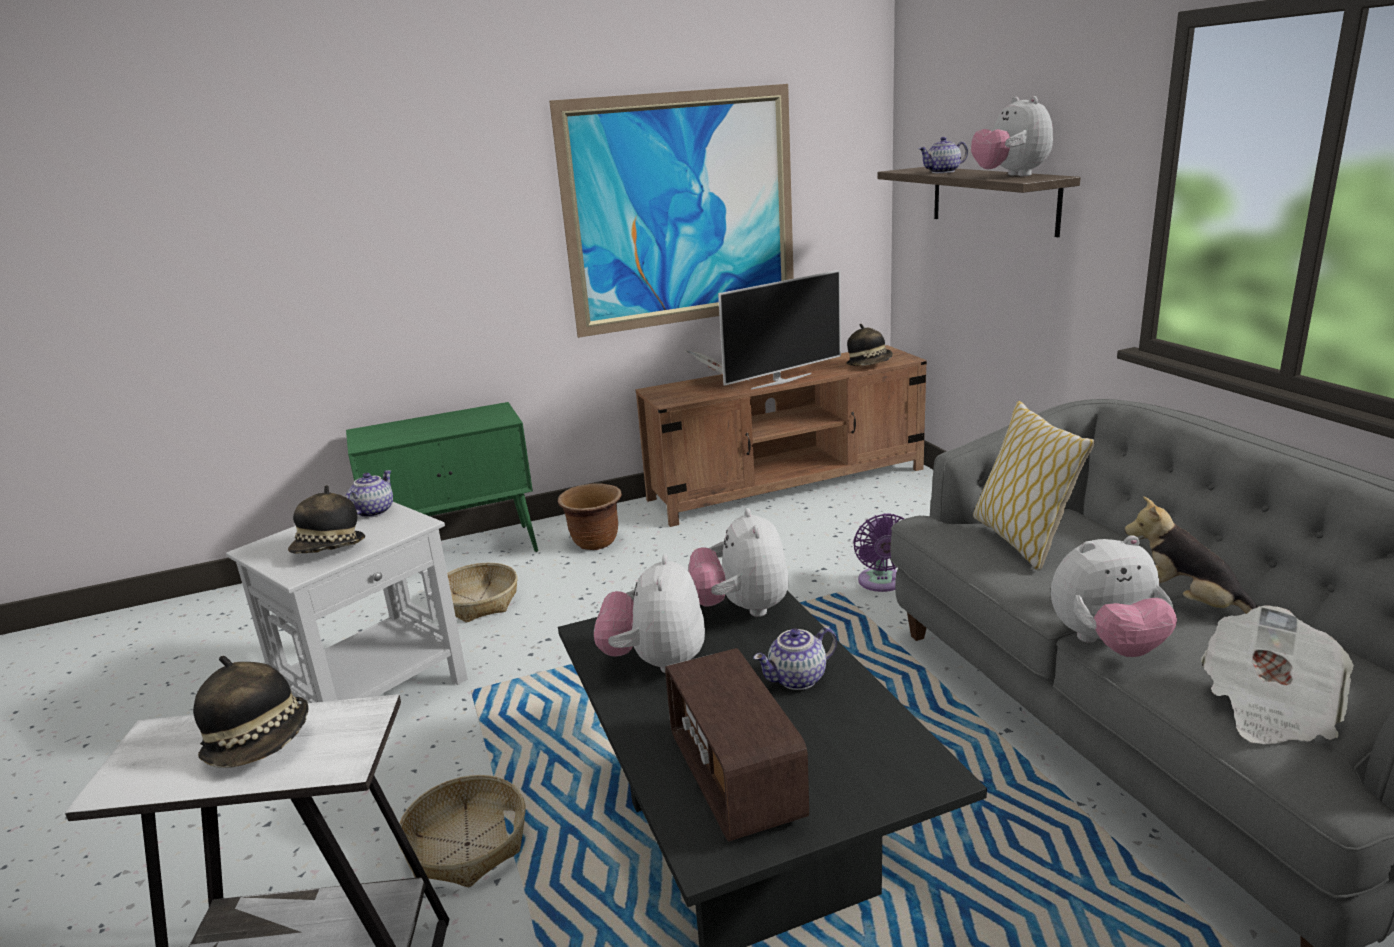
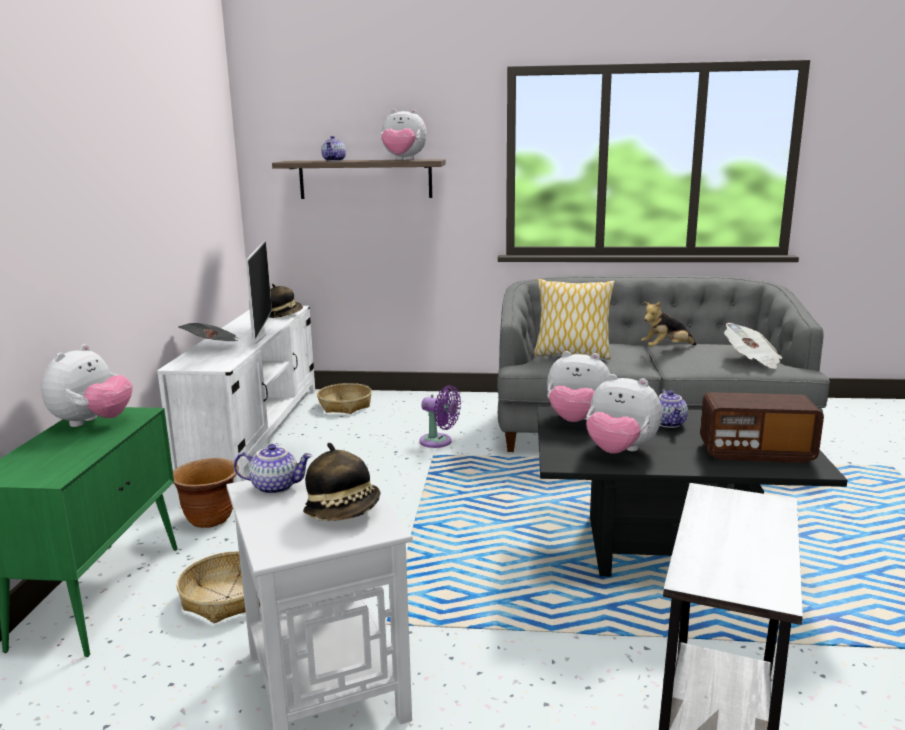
camera: 65 degrees left, 5 degrees down
hat [193,656,309,768] -> none
teapot [345,470,393,518] -> teapot turned 135 degrees clockwise [234,444,312,494]
basket [398,775,525,888] -> basket moved to [317,383,372,414]
picture [549,84,794,338] -> none
brown tv stand [635,345,927,527] -> white tv stand [157,306,315,482]
plush toy [1051,535,1177,657] -> plush toy moved to [41,344,133,427]

